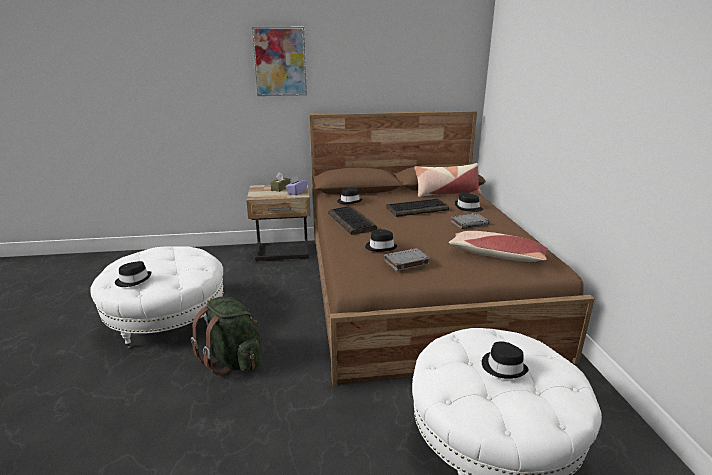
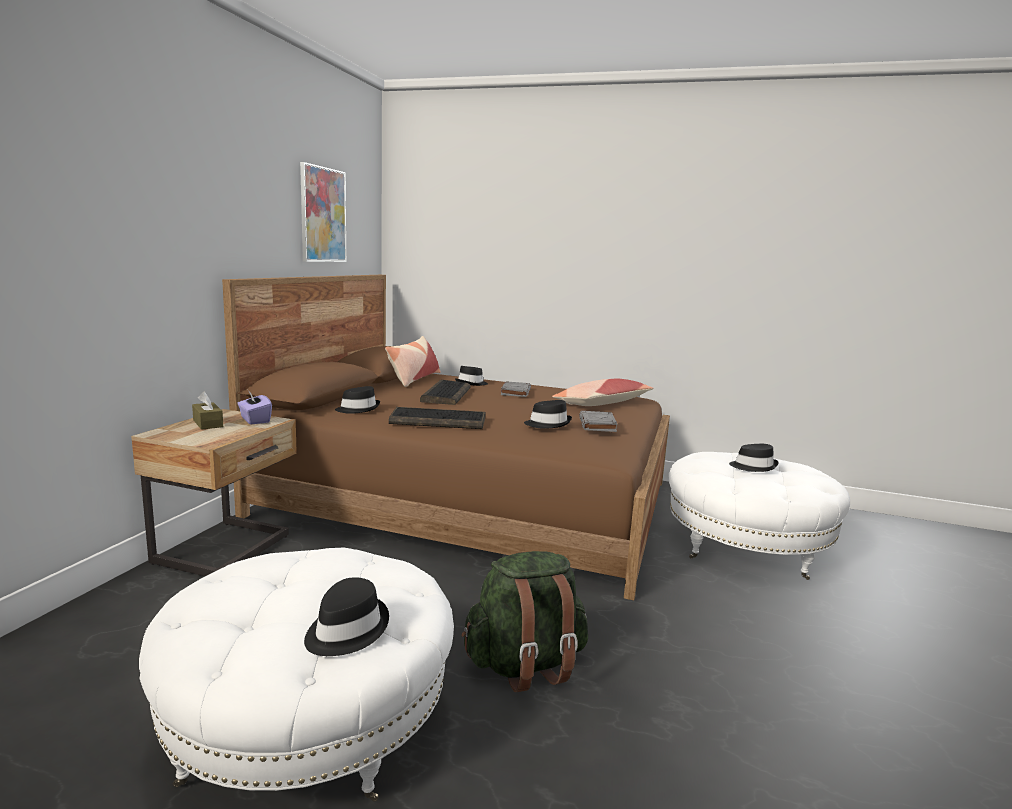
camera: 65 degrees left, 10 degrees down
picture [252,27,307,96] -> picture moved to [300,162,346,262]

